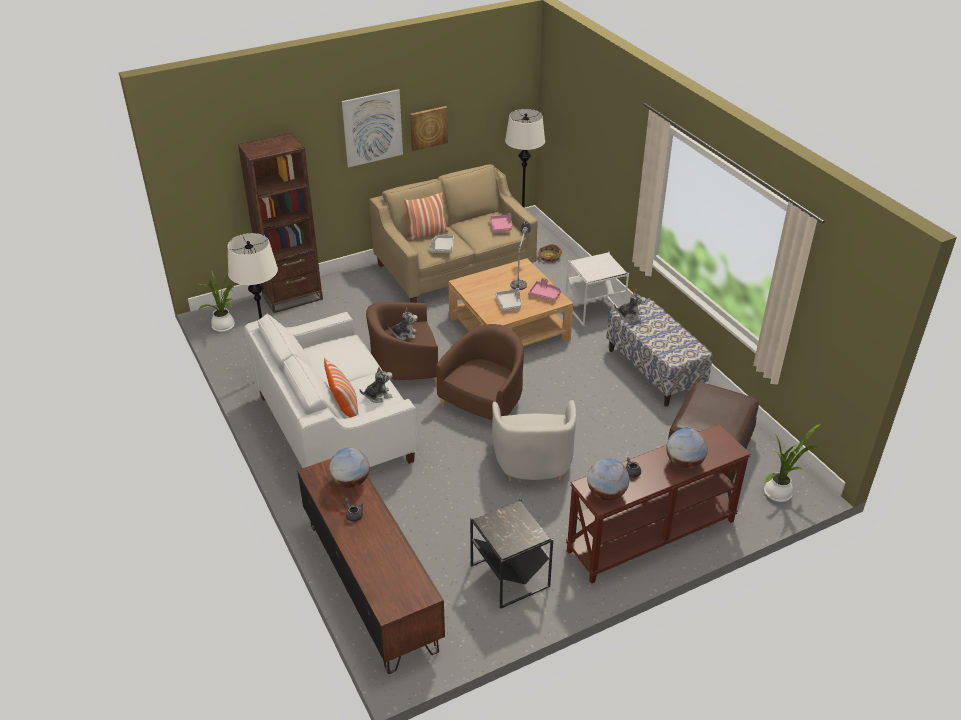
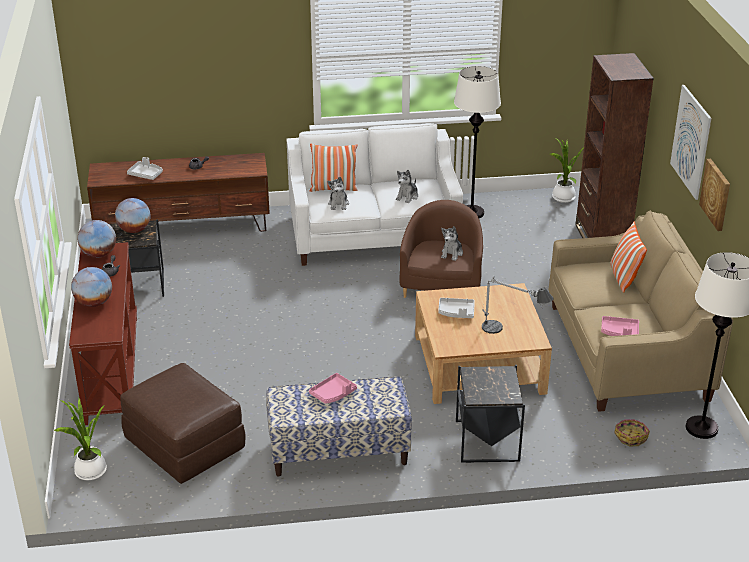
camera: 110 degrees right, 5 degrees down
globe [329,448,370,488] -> globe moved to [115,198,151,233]
grey tray [431,235,454,253] -> grey tray moved to [127,157,163,180]
brown armchair [436,324,524,420] -> none
white armchair [492,400,576,481] -> none
pink tray [528,278,561,302] -> pink tray moved to [309,373,357,404]
white side table [565,252,629,326] -> black side table [456,365,525,463]
plush toy [614,290,646,322] -> plush toy moved to [396,170,418,203]

